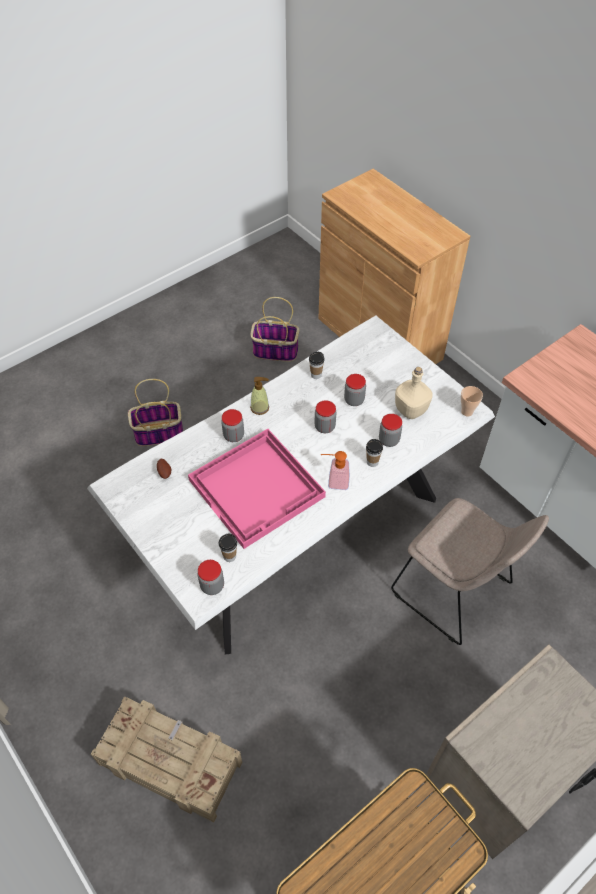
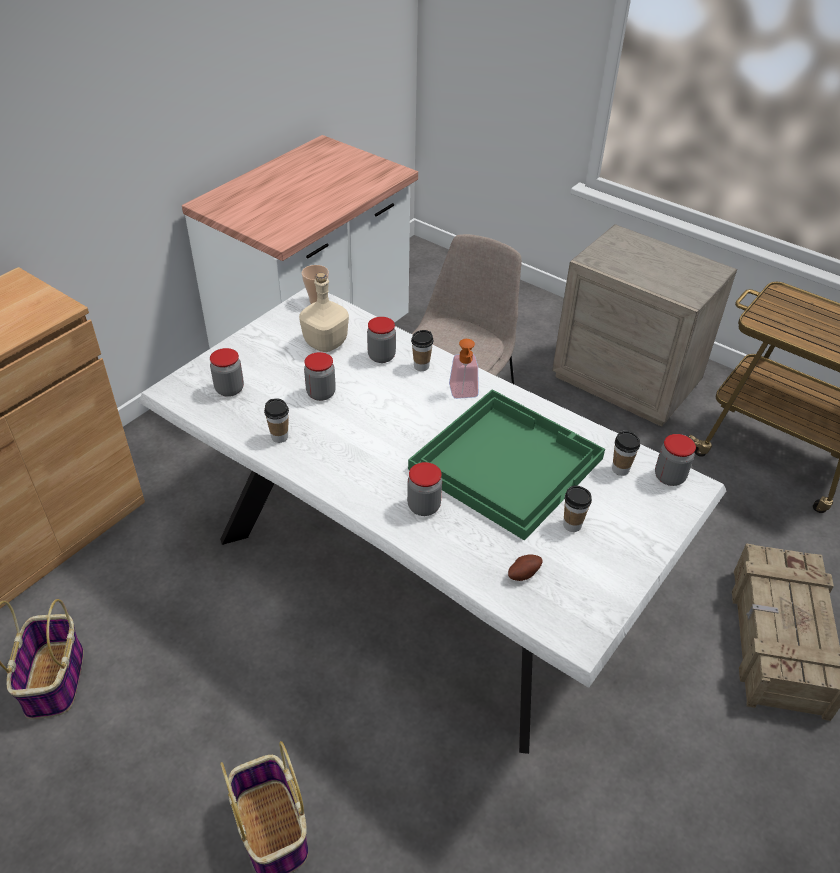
camera: 105 degrees left, 10 degrees down
pink tray [188,429,326,549] -> green tray [408,389,605,541]
soap dispenser [250,377,269,415] -> none
jar [315,400,336,433] -> jar moved to [210,348,244,397]
none -> cup [563,486,592,532]

